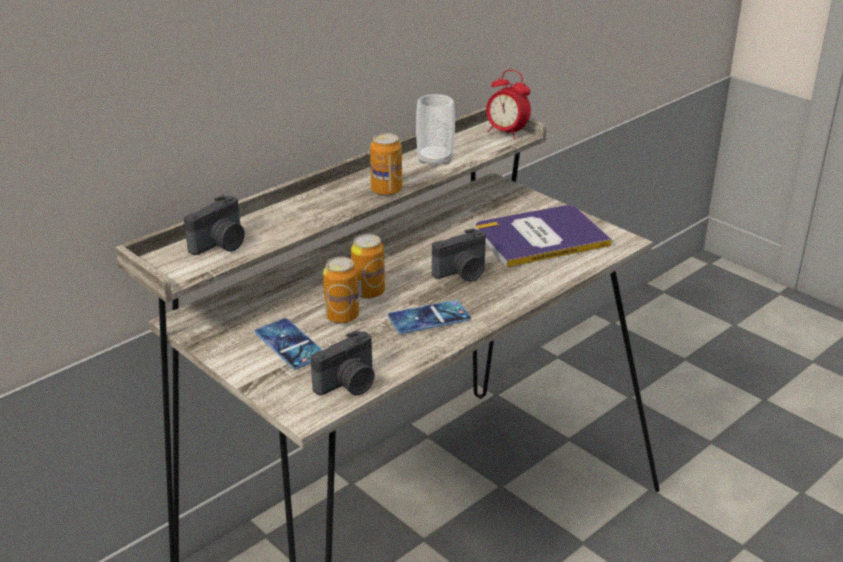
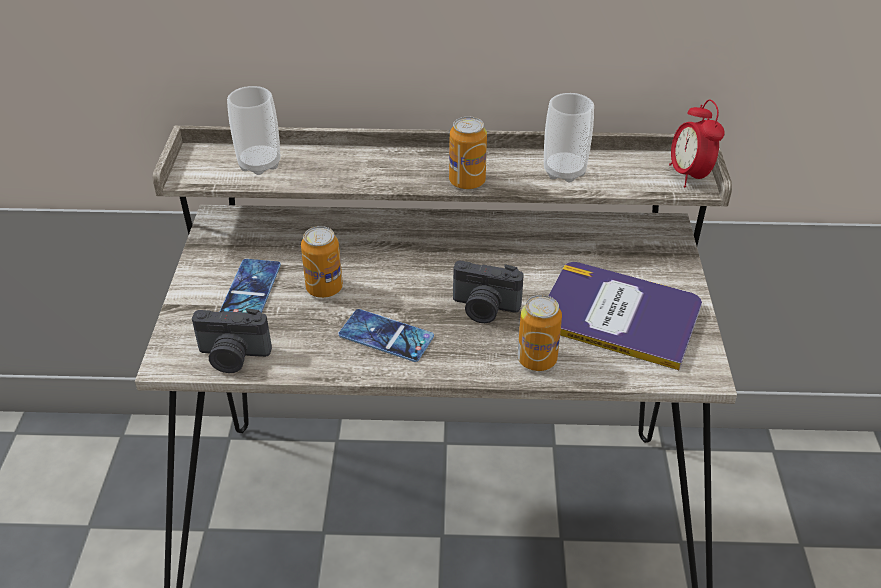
camera: 45 degrees right, 10 degrees up
camera [184,195,245,255] -> cup [227,86,281,175]
can [351,234,385,299] -> can moved to [517,295,562,371]

